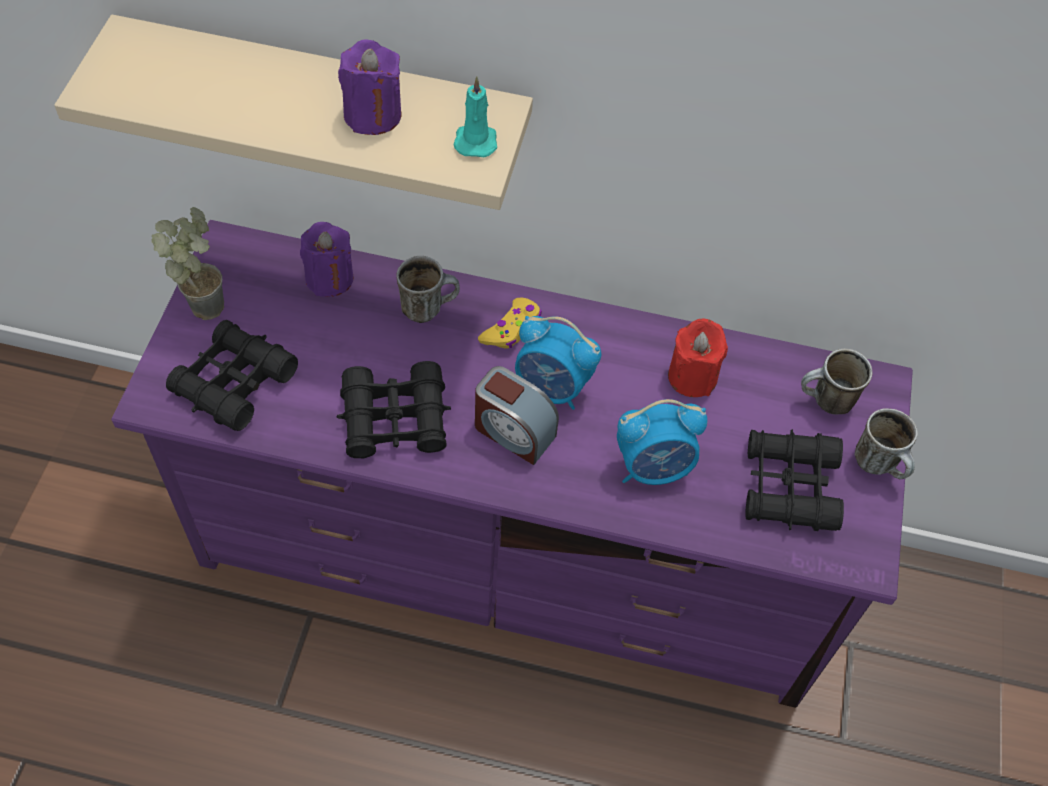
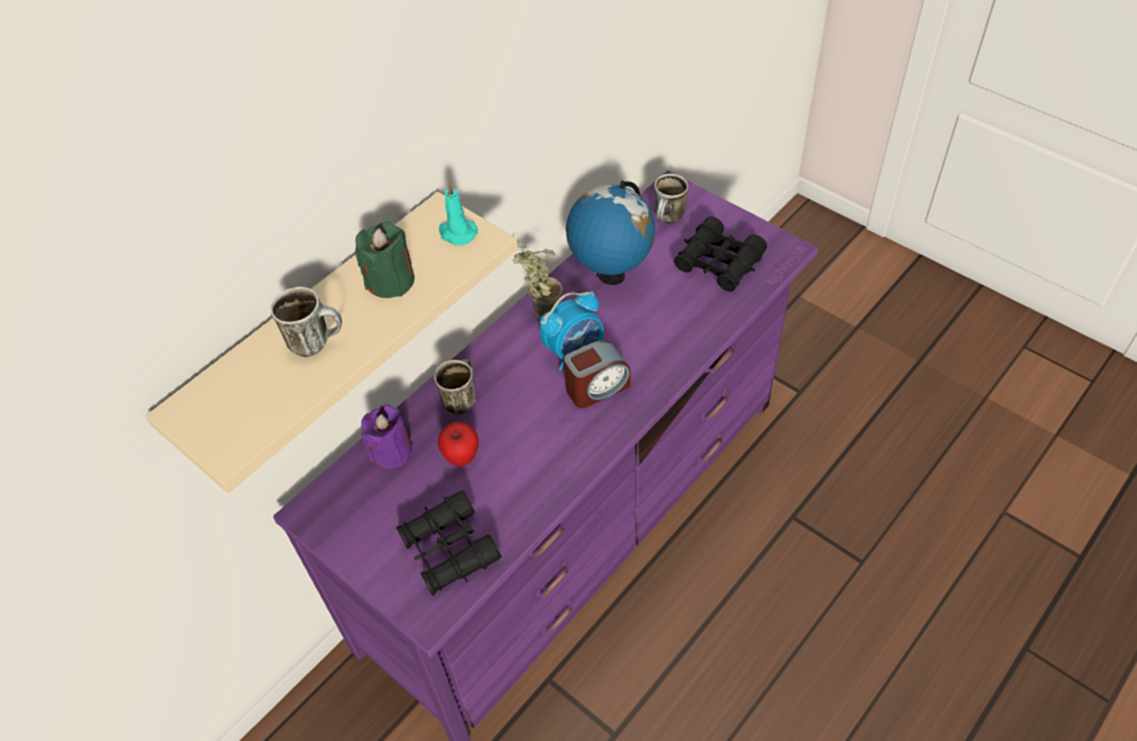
camera: 55 degrees left, 5 degrees down
potted plant [151,207,224,320] -> potted plant moved to [513,246,562,319]
black binoculars [337,361,451,458] -> none
purple candle [338,39,401,135] -> green candle [355,221,415,298]
yellow game controller [478,298,542,349] -> none
alarm clock [617,399,708,485] -> none
red candle [668,318,728,397] -> globe [566,181,655,285]
mug [854,408,918,479] -> mug moved to [270,287,342,357]
none -> apple [438,422,479,467]

